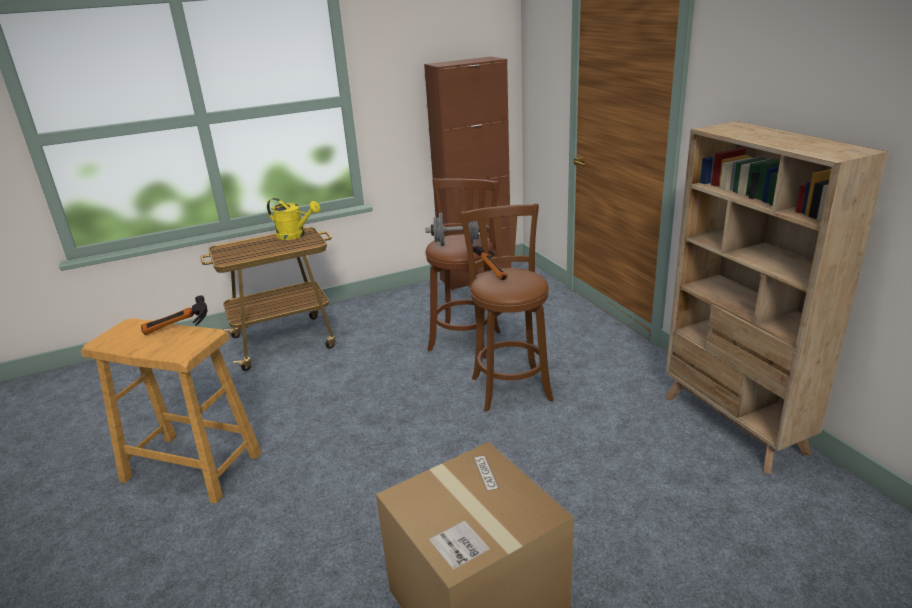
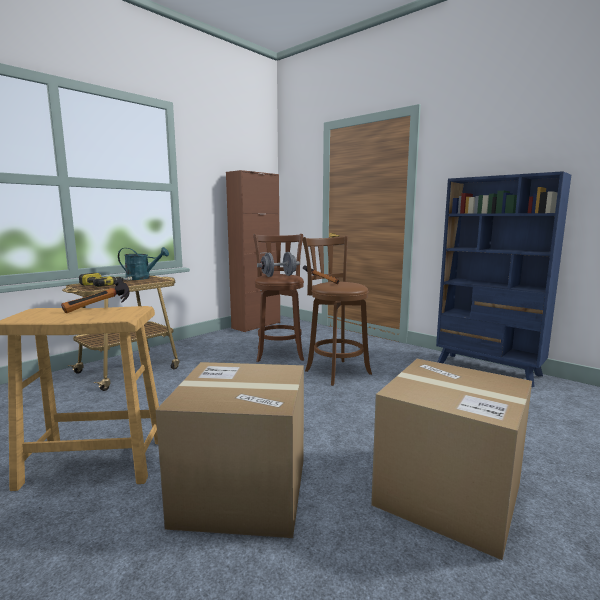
camera: 25 degrees left, 15 degrees down
yellow watering can [267,198,321,240] -> turquoise watering can [118,247,169,280]
beige bookcase [666,121,889,474] -> blue bookcase [436,171,571,387]
none -> power drill [79,273,132,287]
none -> cardboard box [156,362,304,538]

